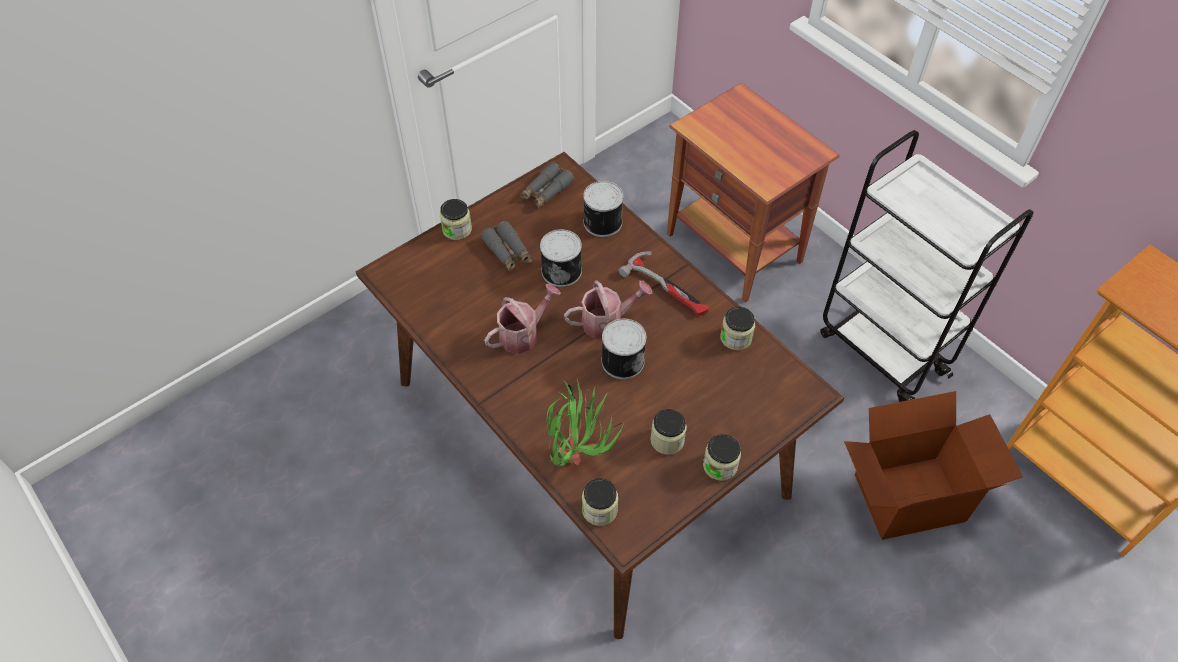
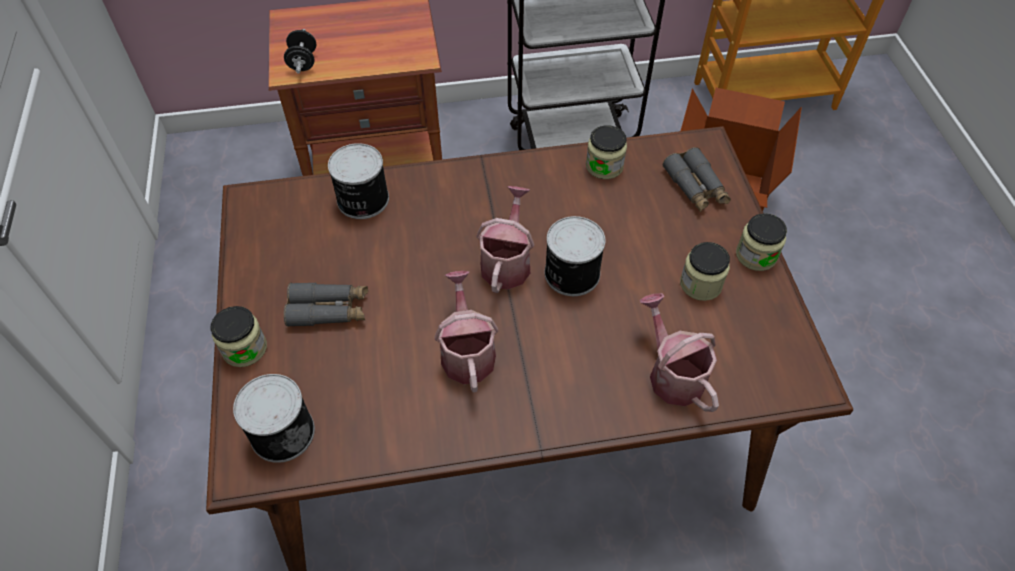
camera: 60 degrees left, 0 degrees up
grey binoculars [520,162,574,208] -> grey binoculars moved to [663,147,731,212]
can [540,229,582,287] -> can moved to [233,374,315,463]
potted plant [547,379,624,466] -> watering can [640,293,719,412]
jar [582,478,618,526] -> none
hammer [618,252,709,316] -> none
none -> black dumbbell [284,29,316,73]

